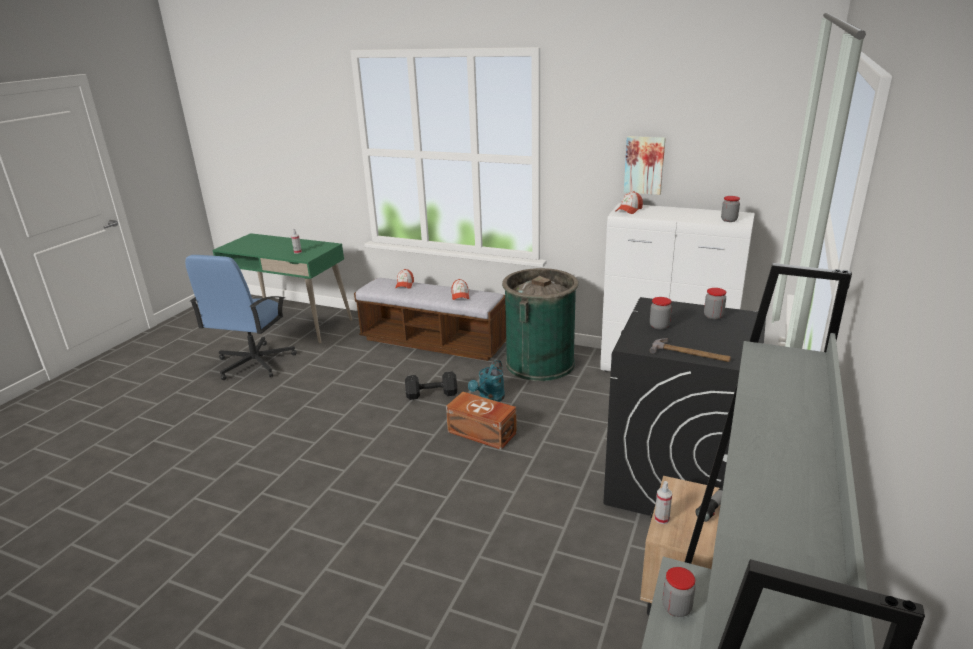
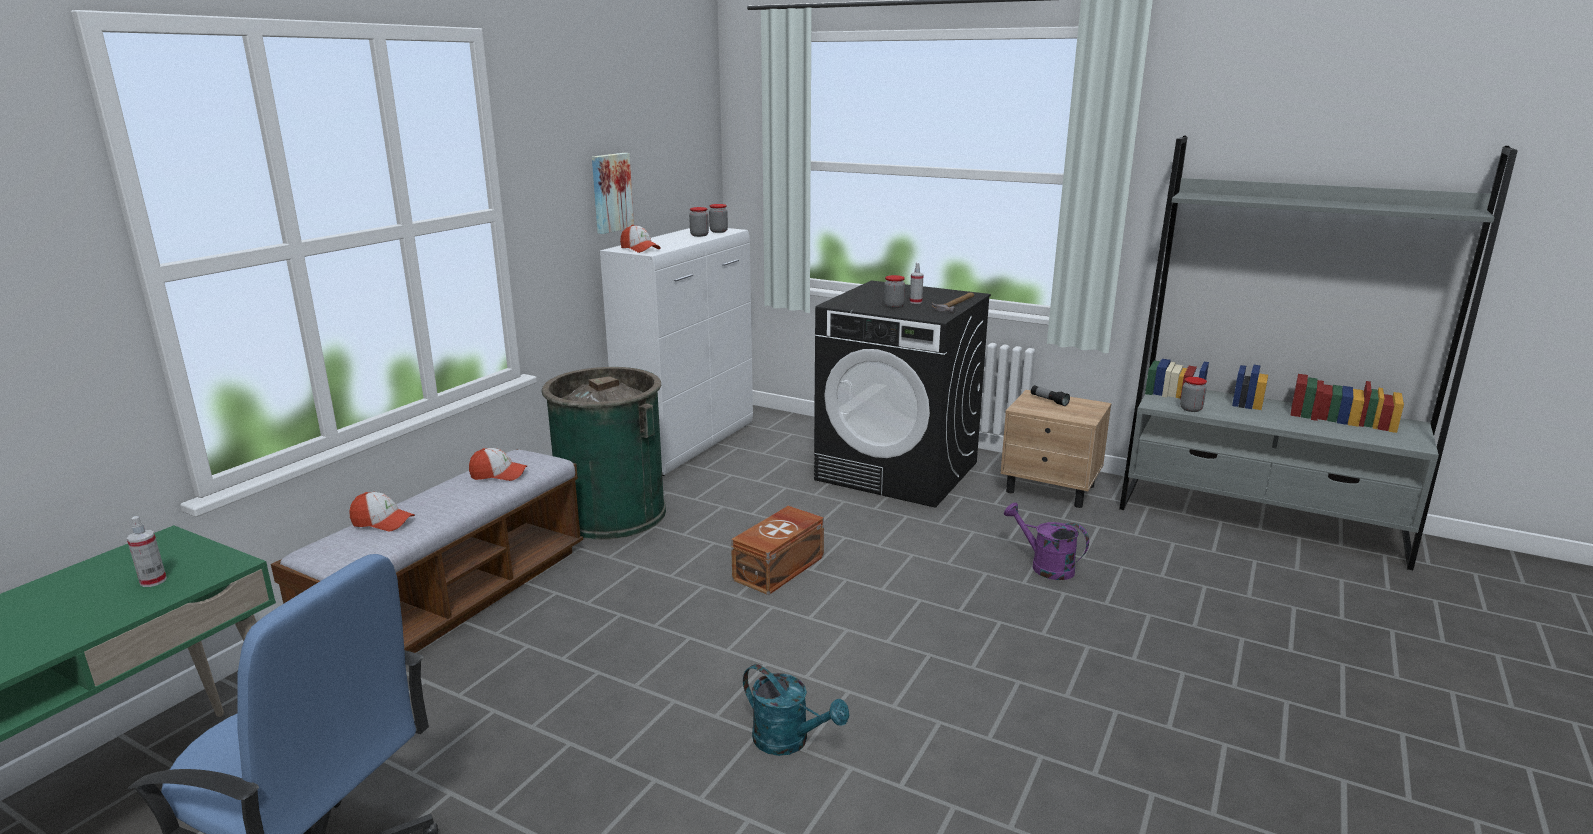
camera: 85 degrees left, 5 degrees down
black dumbbell [405,371,457,400] -> none
turquoise watering can [468,360,505,402] -> turquoise watering can moved to [743,664,849,756]
spray bottle [654,481,672,524] -> spray bottle moved to [910,263,924,304]
jar [704,288,726,320] -> jar moved to [689,207,709,237]
none -> purple watering can [1004,502,1089,580]

